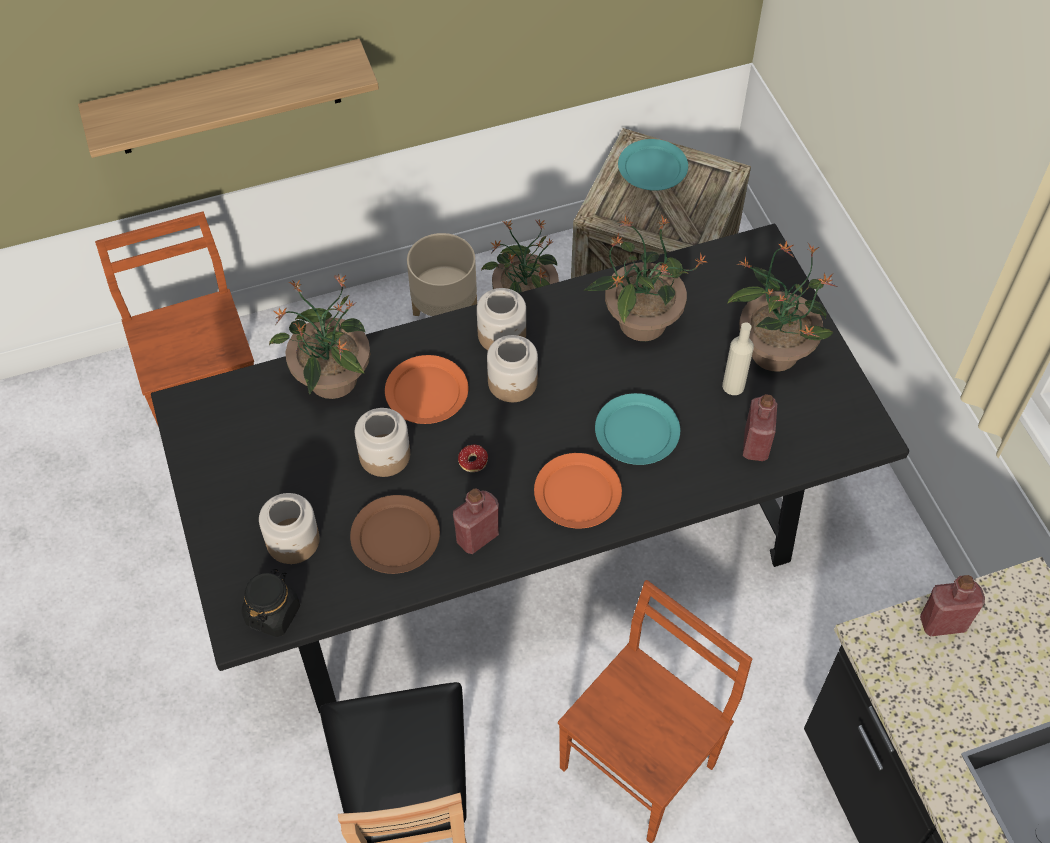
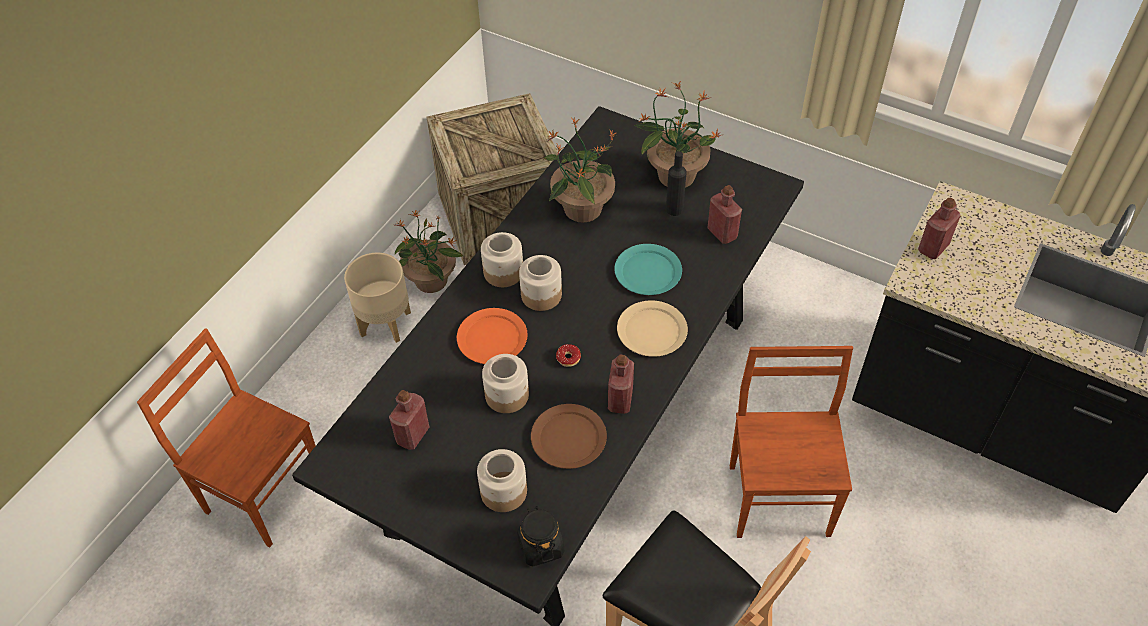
camera: 40 degrees left, 5 degrees down
shelf [78,39,379,158] -> none
potted plant [269,274,370,399] -> none
orange plate [534,453,622,528] -> beige plate [617,300,688,357]
turquoise plate [618,139,688,191] -> none
beige bottle [722,323,754,395] -> black bottle [666,151,686,216]
none -> red bottle [389,390,429,450]

